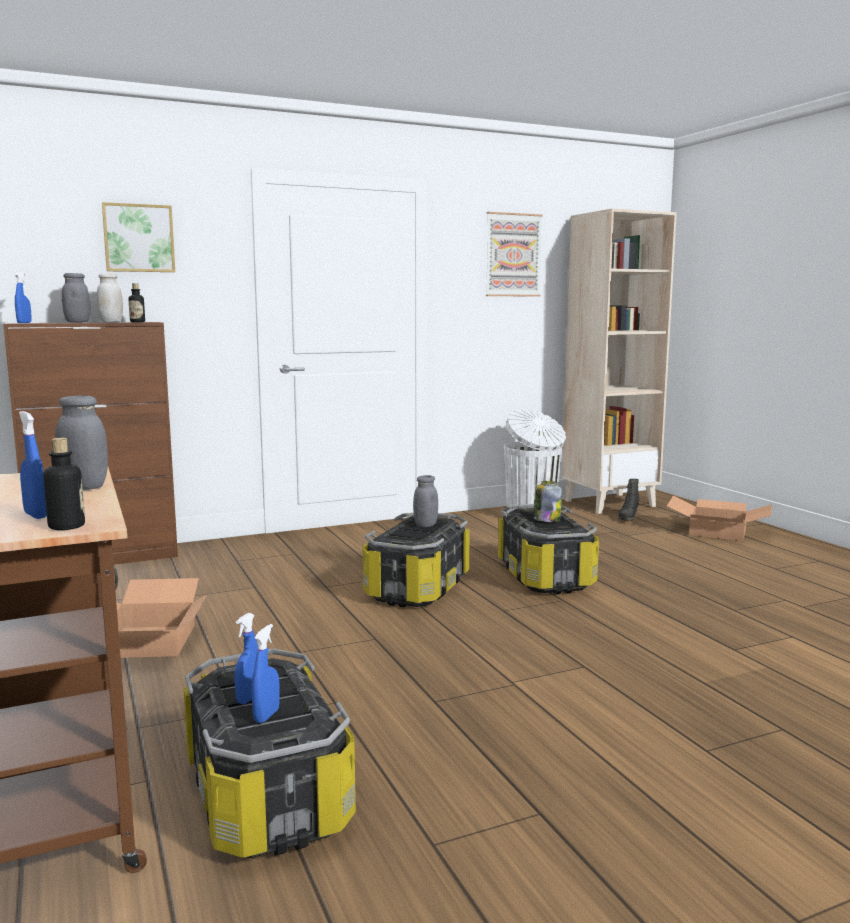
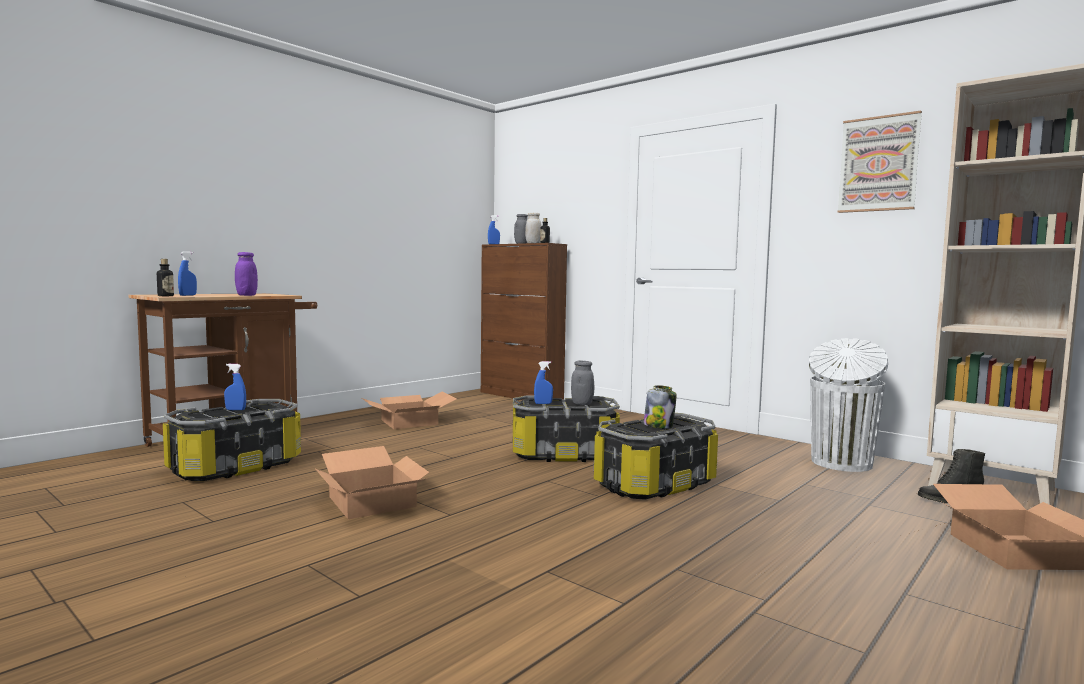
camera: 65 degrees right, 5 degrees down
grey jar [55,396,108,490] -> purple jar [235,252,258,296]
picture [102,202,175,272] -> none
blue spray bottle [252,624,280,723] -> blue spray bottle moved to [534,361,553,404]
none -> cardboard box [316,446,429,519]

